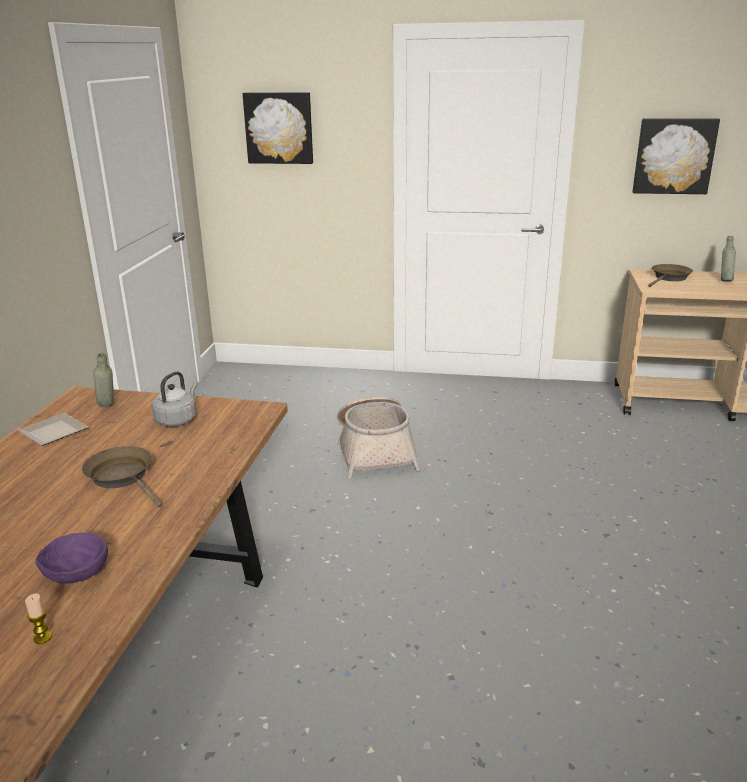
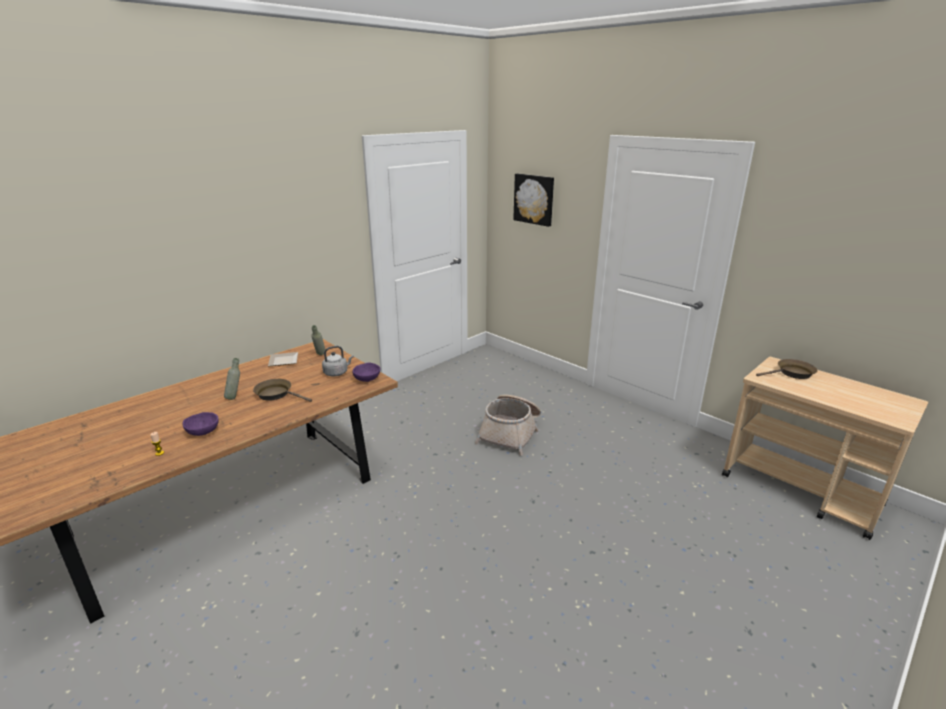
camera: 35 degrees right, 0 degrees up
brown frying pan [82,446,163,507] -> brown frying pan turned 60 degrees counterclockwise [253,379,312,402]
picture [632,118,720,194] -> none
grey bottle [721,236,736,282] -> grey bottle moved to [224,358,240,400]
none -> purple bowl [352,362,380,382]

